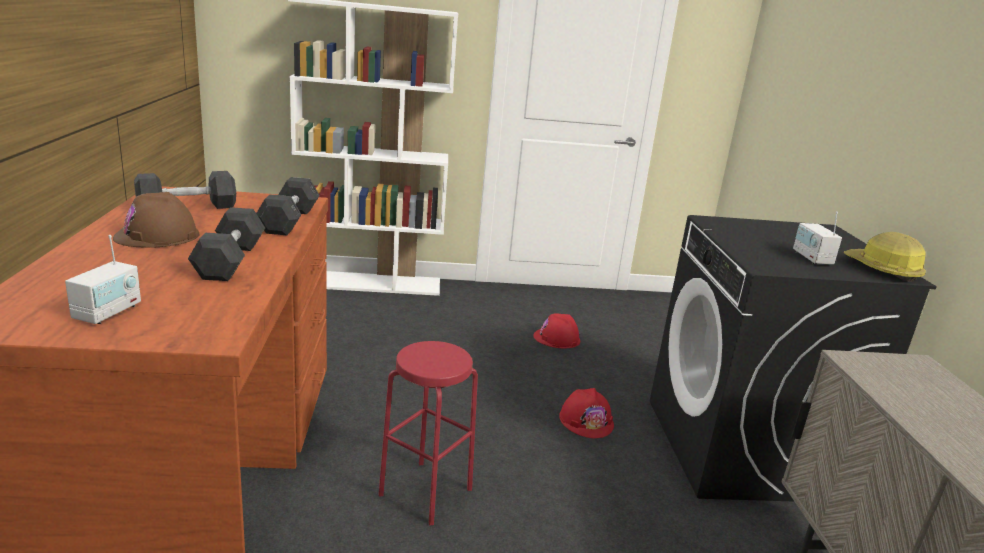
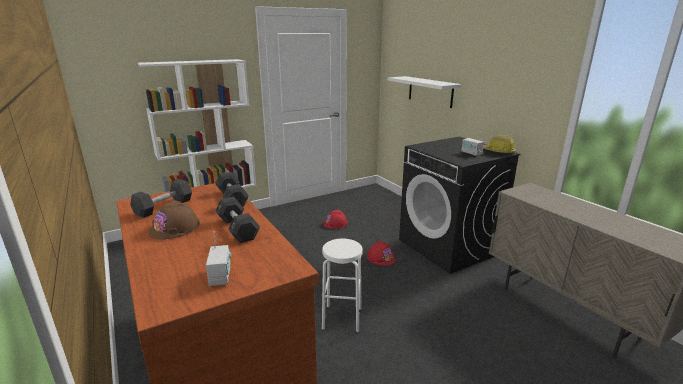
camera: 25 degrees left, 0 degrees up
red stool [379,341,478,525] -> white stool [322,238,363,332]
none -> white shelf [388,76,462,108]

